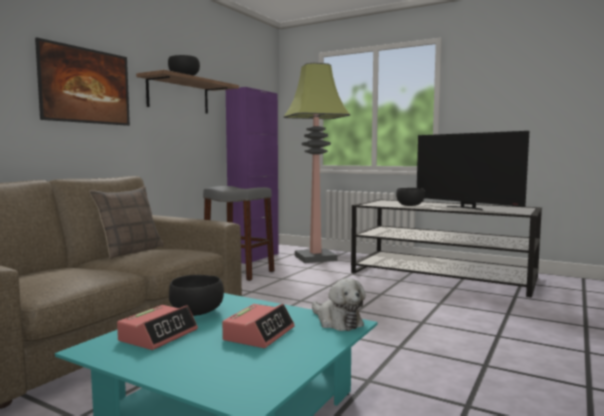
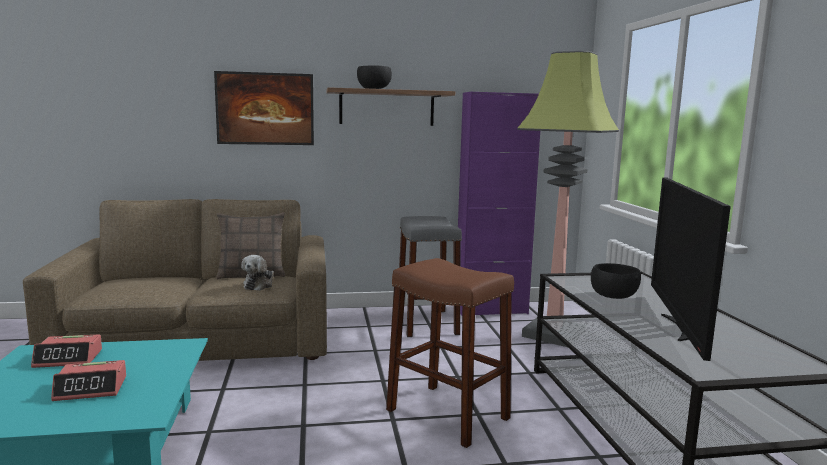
camera: 50 degrees right, 5 degrees up
black bowl [169,275,224,316] -> none
plush toy [312,278,366,331] -> plush toy moved to [241,255,274,291]
none -> brown stool [386,258,514,448]

